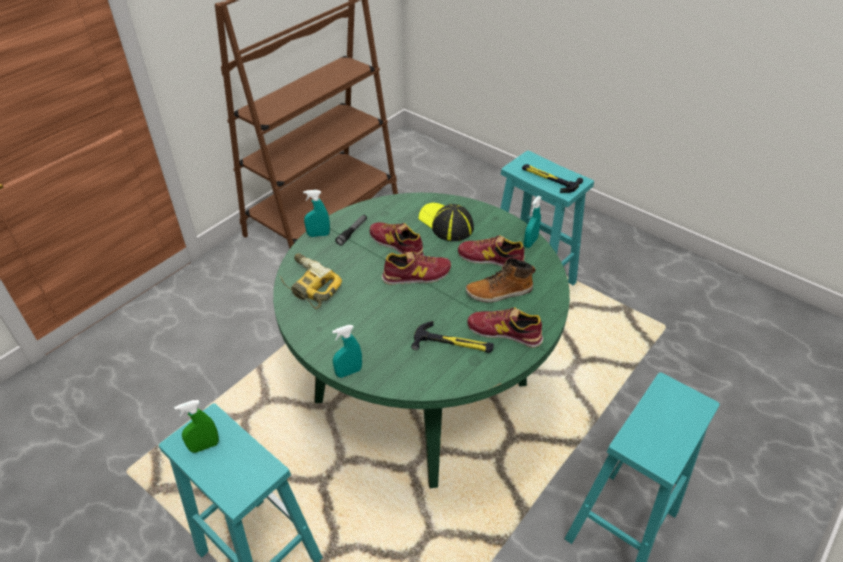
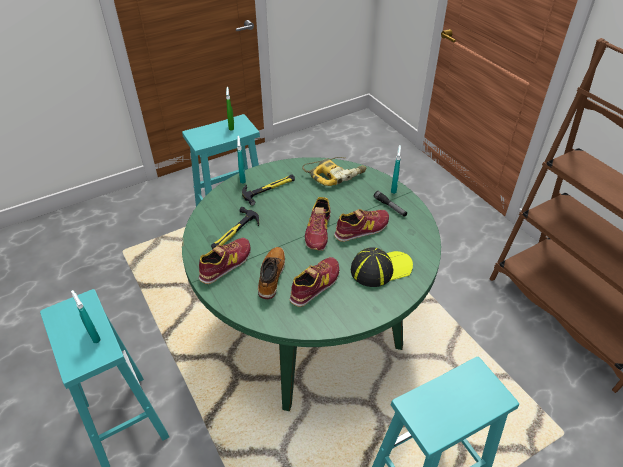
camera: 110 degrees right, 0 degrees up
hammer [522,164,583,193] -> hammer moved to [242,174,295,206]
turquoise spray bottle [524,196,541,248] -> turquoise spray bottle moved to [71,290,101,343]

